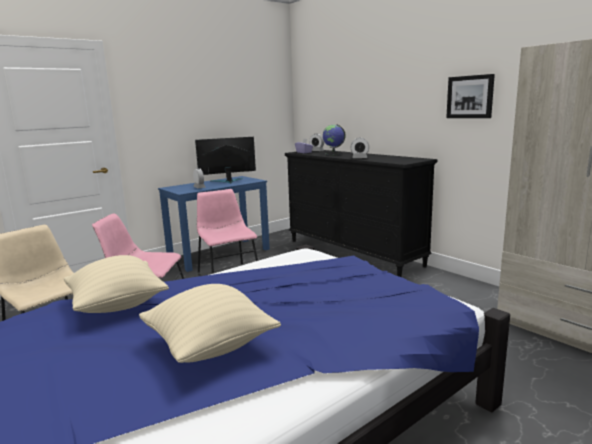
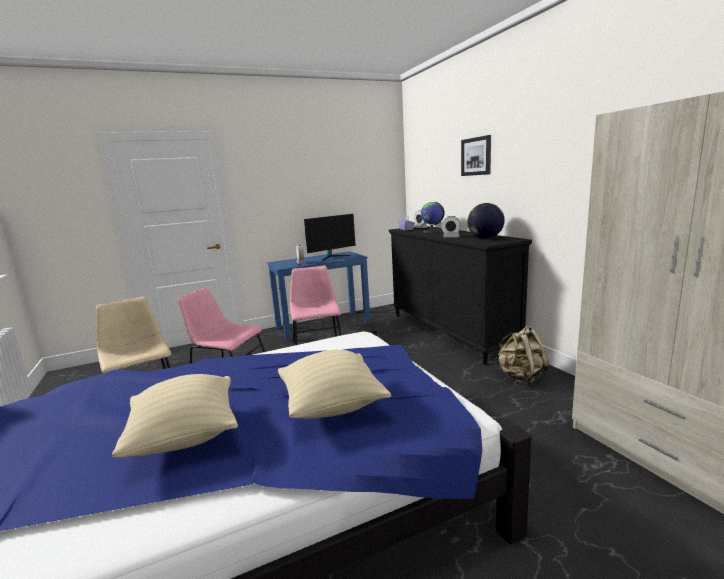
camera: 15 degrees right, 0 degrees up
beige pillow [64,255,169,313] -> beige pillow moved to [278,349,391,419]
monitor [195,137,256,183] -> monitor turned 150 degrees clockwise [304,214,356,261]
picture [446,74,495,118] -> picture moved to [461,135,491,176]
none -> globe [467,203,505,239]
none -> beige backpack [495,326,549,385]

